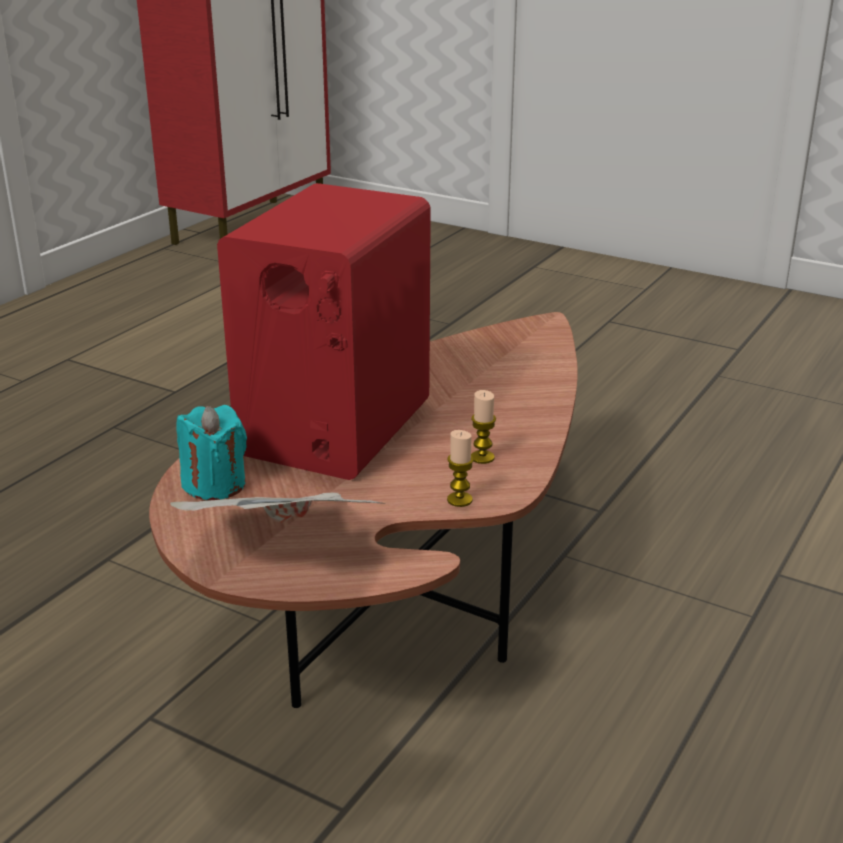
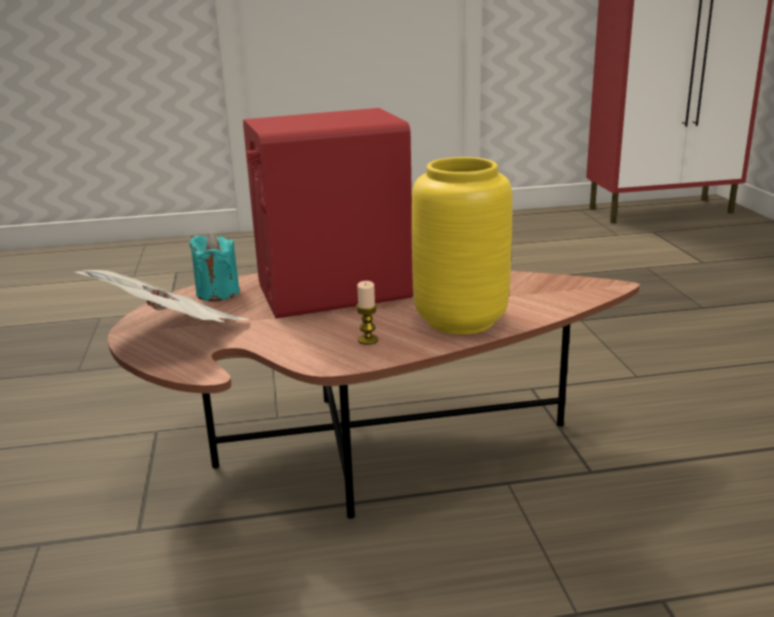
camera: 50 degrees right, 5 degrees down
candle [447,430,474,507] -> none
none -> yellow vase [411,157,513,335]

